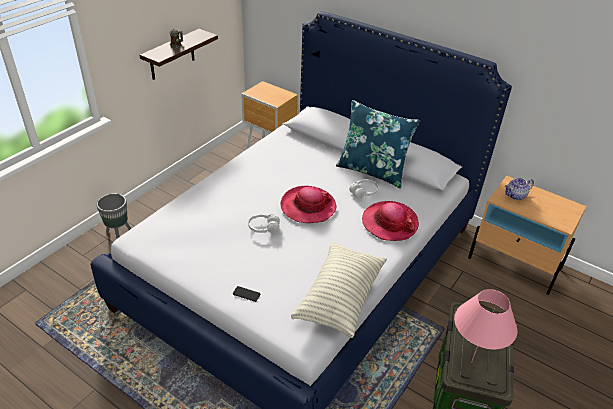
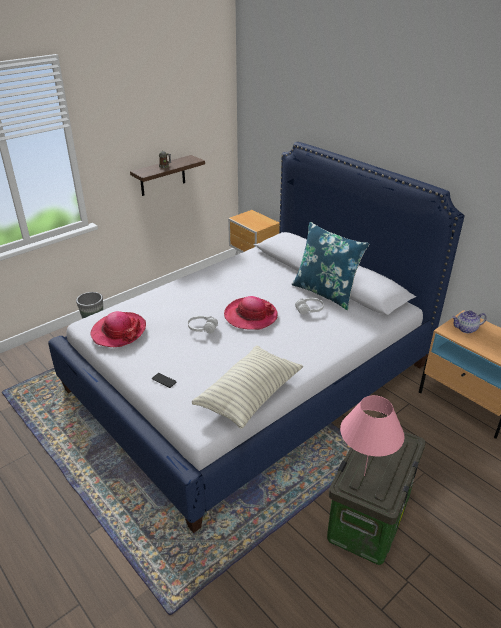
camera: 15 degrees right, 5 degrees down
hat [362,201,419,241] -> hat moved to [91,311,146,347]

